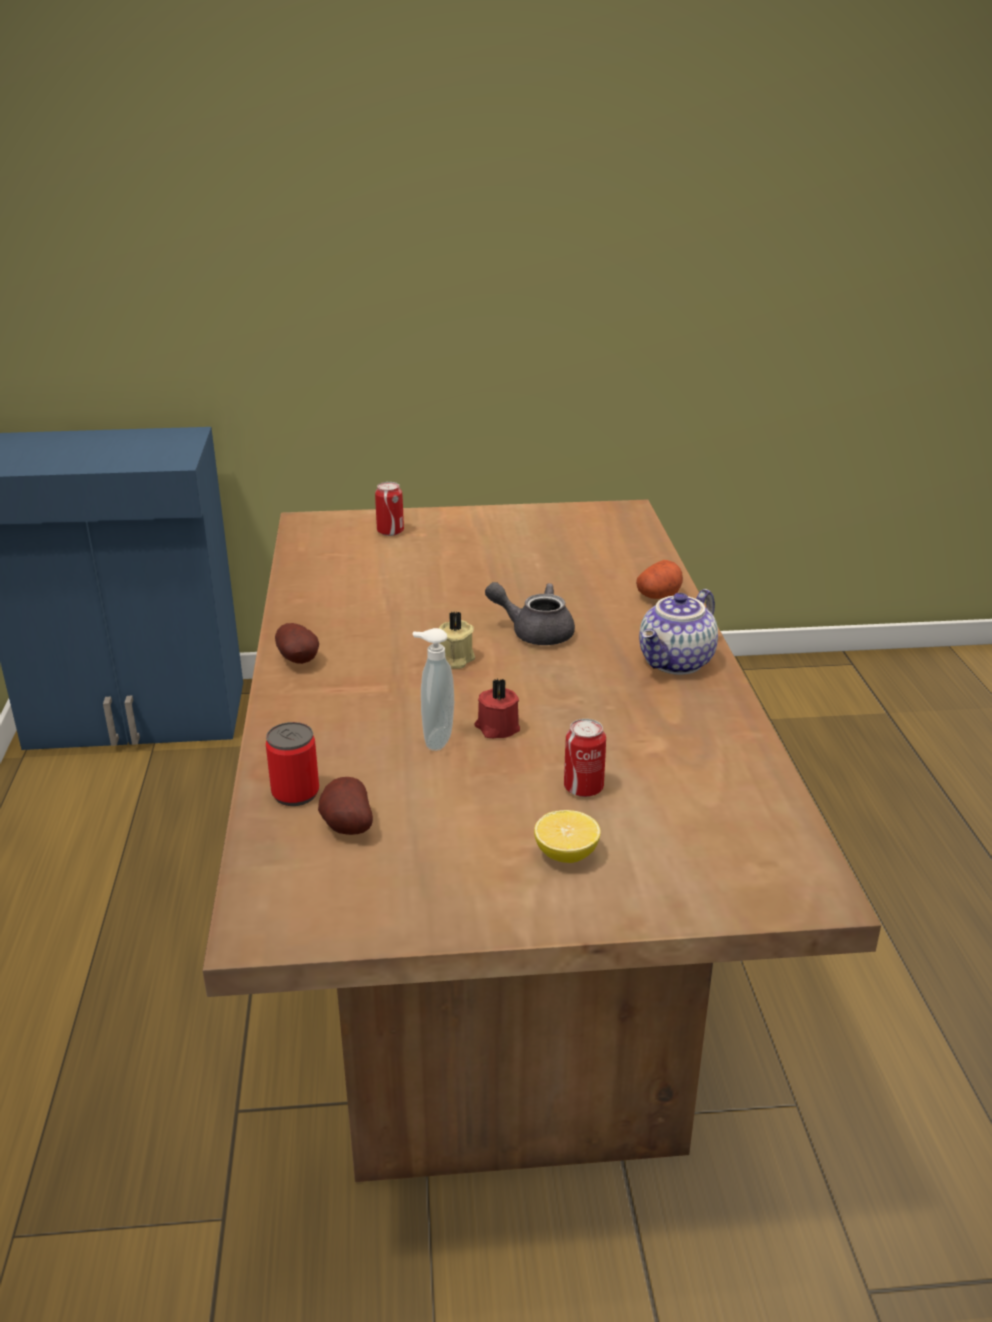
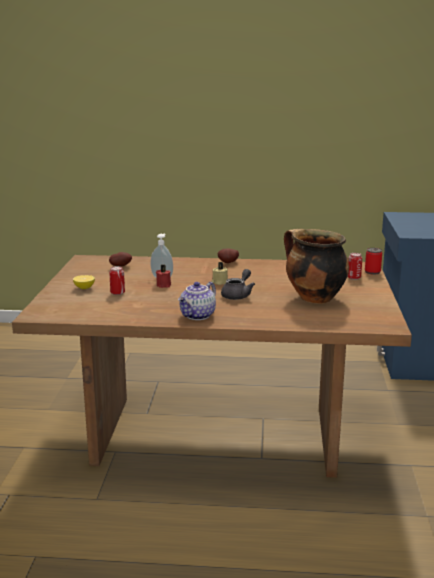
camera: 100 degrees right, 10 degrees down
can [266,722,319,806] -> can moved to [365,248,382,275]
potato [636,560,683,599] -> none
teapot [639,589,718,675] -> teapot turned 105 degrees counterclockwise [178,282,216,320]
none -> cooking pot [284,229,349,304]

